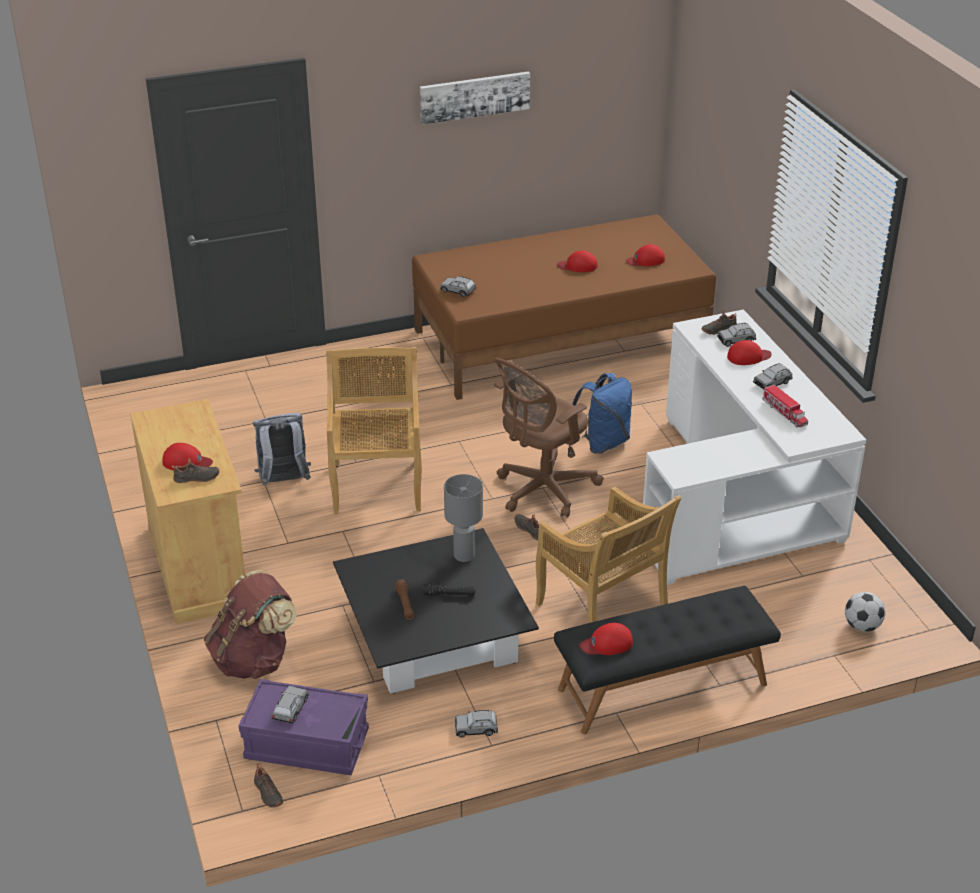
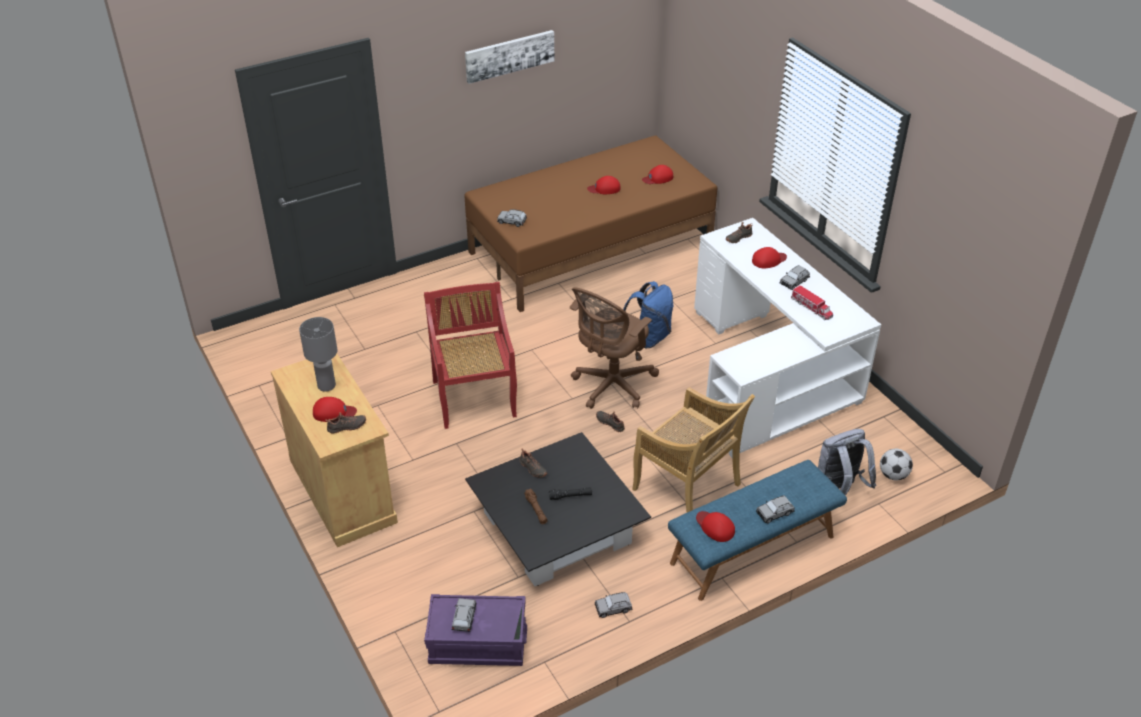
camera: 10 degrees left, 5 degrees up
brown backpack [204,570,297,679] -> none
grey backpack [253,413,311,486] -> grey backpack moved to [818,429,876,495]
black shoe [254,764,283,807] -> black shoe moved to [520,448,547,478]
beige chair [326,347,422,514] -> red chair [424,282,517,429]
grey table lamp [444,474,483,562] -> grey table lamp moved to [299,317,337,392]
black bench [554,586,781,734] -> blue bench [668,460,847,601]
red cap [580,623,633,655] -> red cap turned 75 degrees clockwise [696,511,735,542]
grey toy car [717,323,756,347] -> grey toy car moved to [756,495,795,523]

